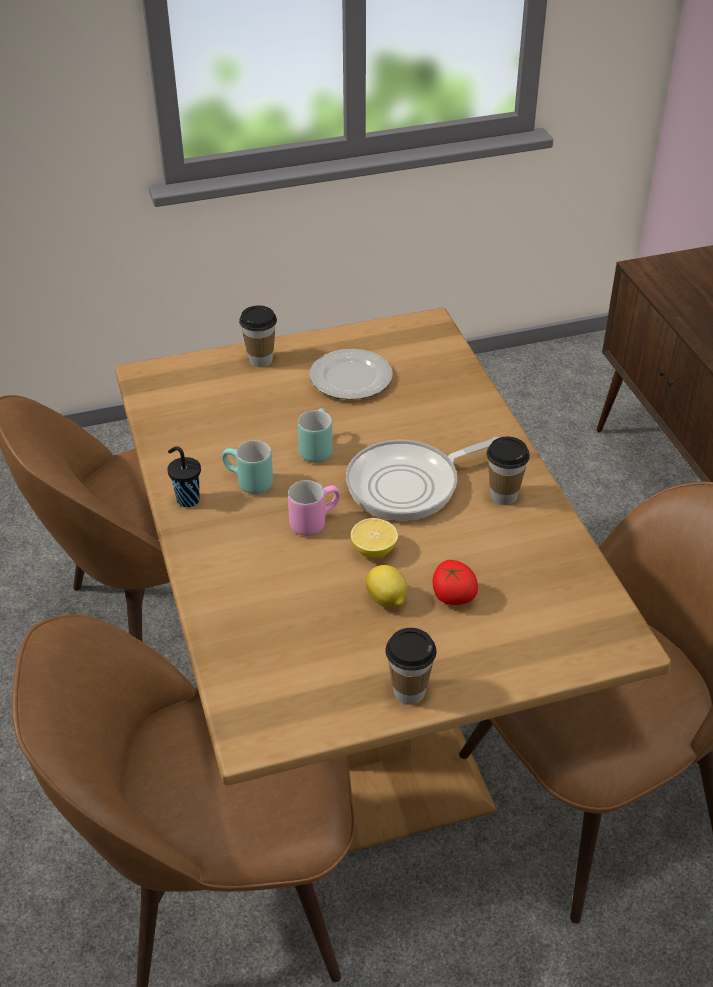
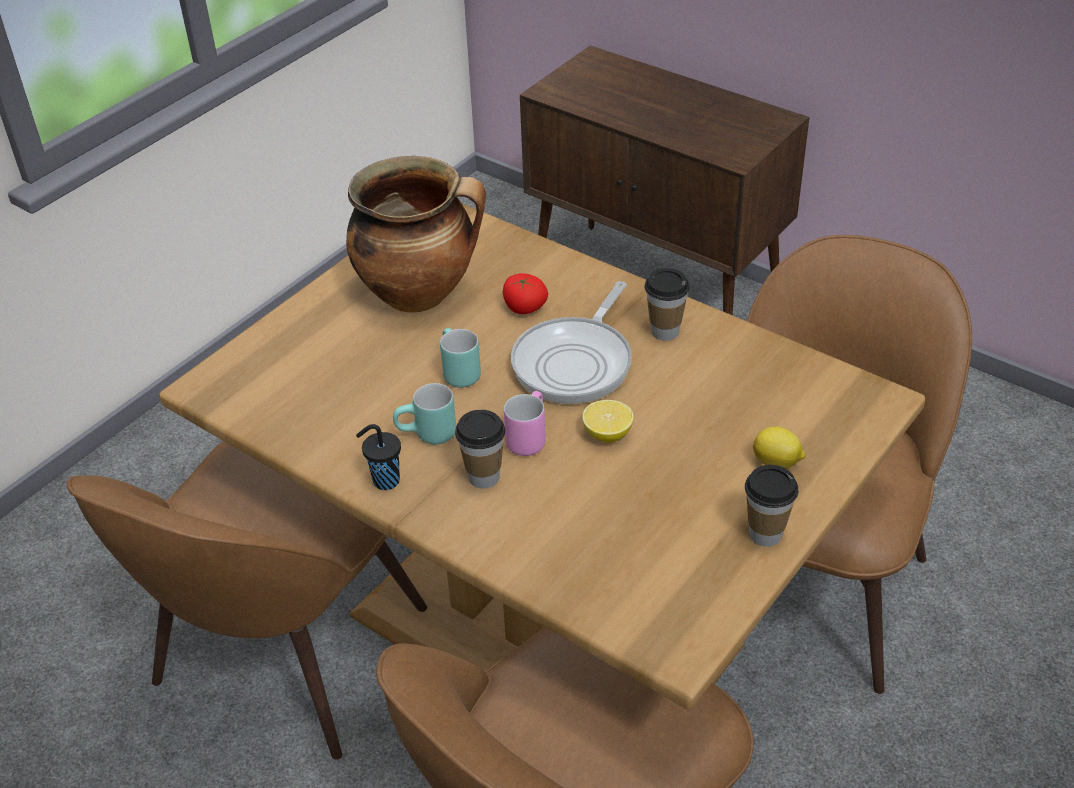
camera: 35 degrees left, 0 degrees up
cup [239,305,277,367] -> cup moved to [455,410,505,488]
plate [310,349,393,400] -> cooking pot [346,156,486,313]
lemon [366,565,407,608] -> lemon moved to [753,426,805,469]
tomato [432,560,478,605] -> tomato moved to [503,273,548,314]

